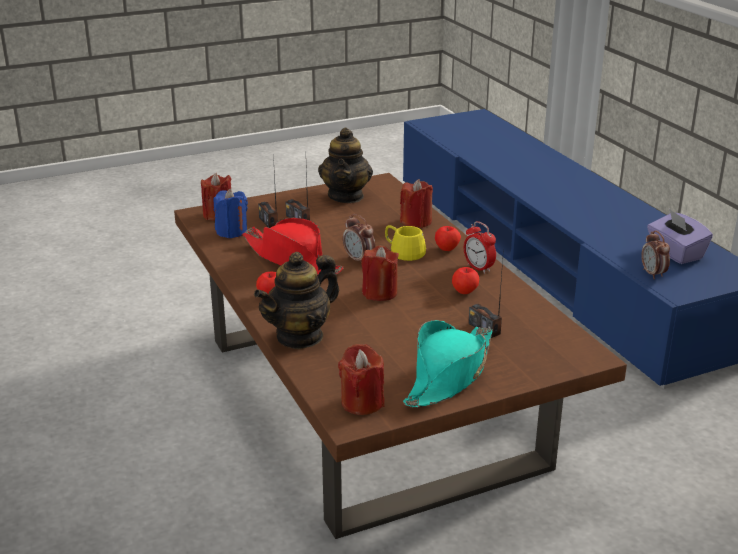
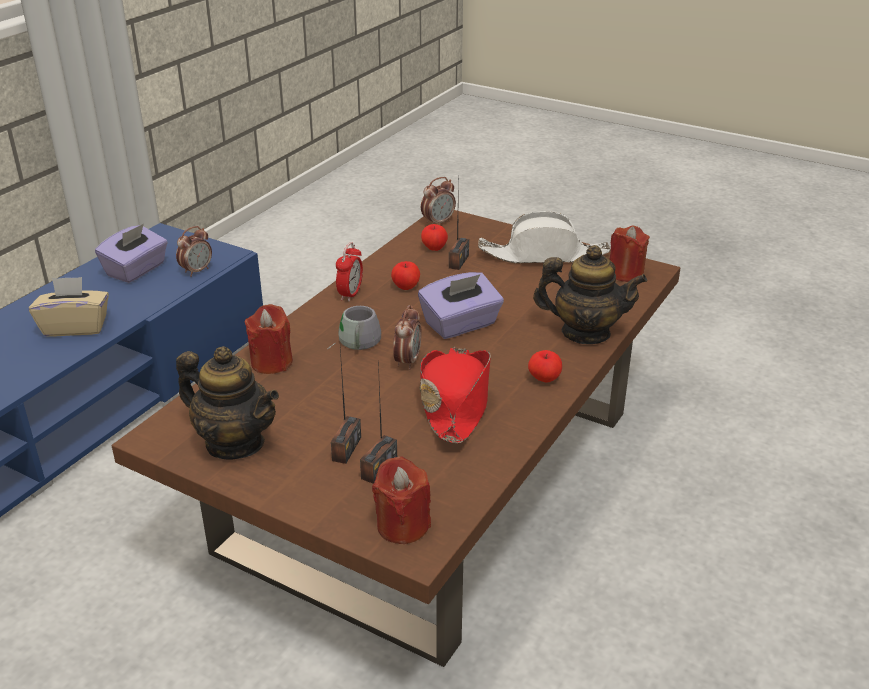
camera: 125 degrees left, 5 degrees up
blue candle [213,189,248,238] -> none
teapot [318,127,373,203] -> teapot turned 60 degrees clockwise [176,346,279,460]
red candle [361,246,399,301] -> purple tissue box [418,272,504,339]
yellow mug [385,225,426,261] -> grey mug [327,306,381,350]
turquoise hat [403,320,493,408] -> white hat [478,211,610,263]
apple [435,226,461,251] -> apple moved to [421,224,448,251]
none -> beige tissue box [29,277,109,337]
none -> alarm clock [421,177,456,224]

